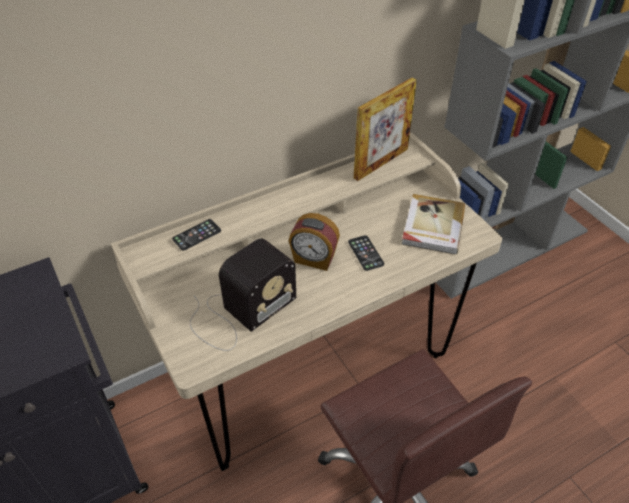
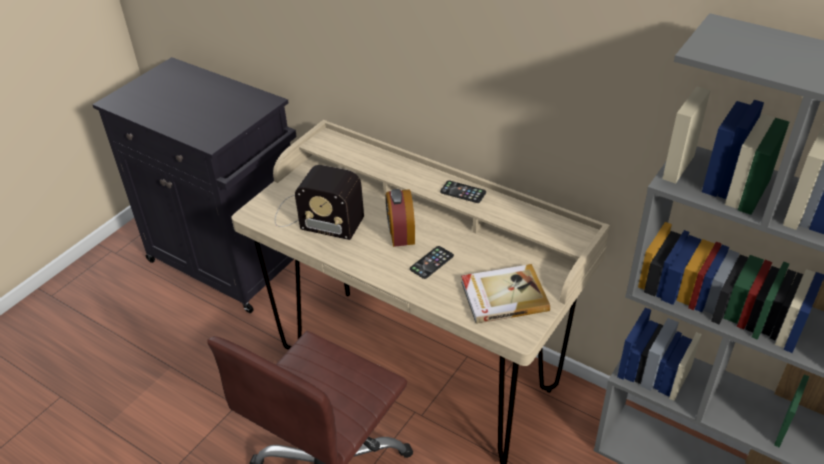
camera: 65 degrees right, 5 degrees down
phone [172,219,221,251] -> phone moved to [440,181,486,203]
picture frame [354,77,417,181] -> none

